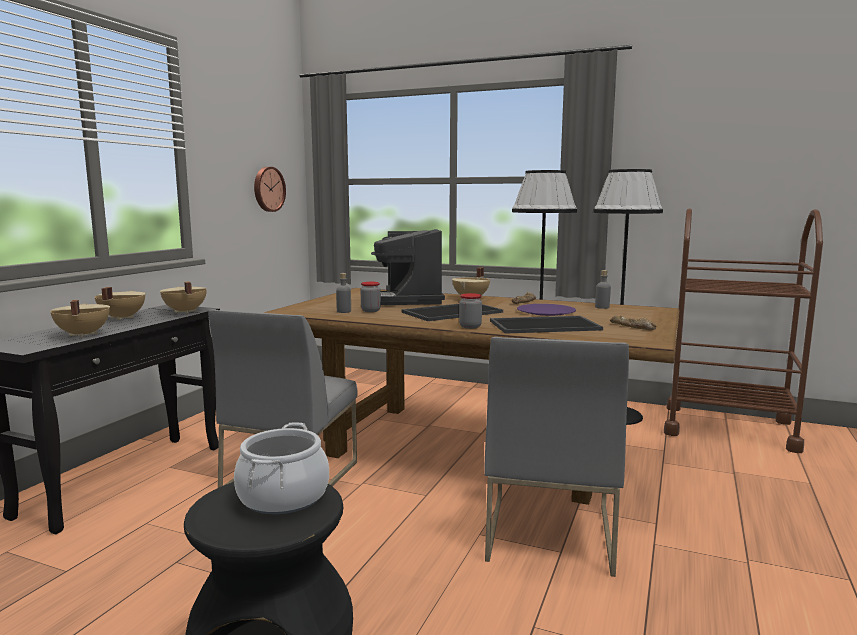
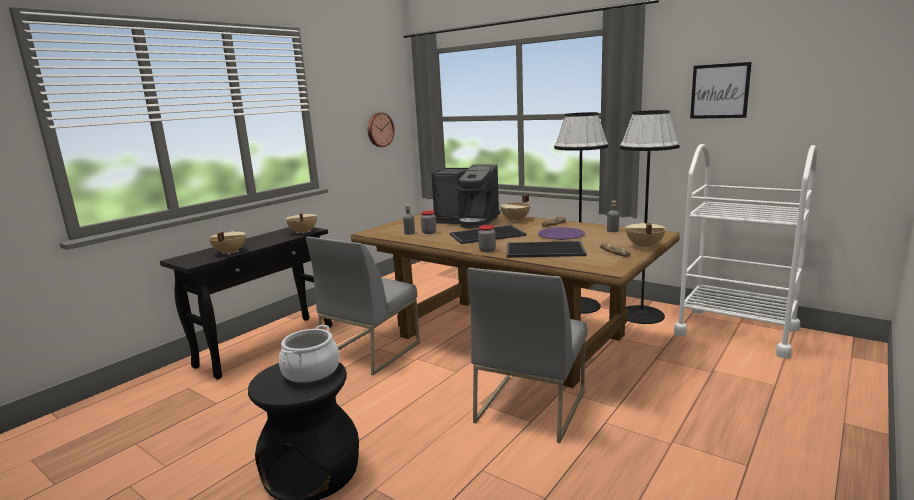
camera: 15 degrees right, 5 degrees up
beige cooking pot [95,287,146,320] -> beige cooking pot moved to [625,222,666,249]
coffee machine [371,229,445,305] -> coffee machine turned 75 degrees counterclockwise [431,164,500,228]
brown cart [664,208,823,453] -> white cart [674,144,817,358]
none -> picture [690,62,752,119]

